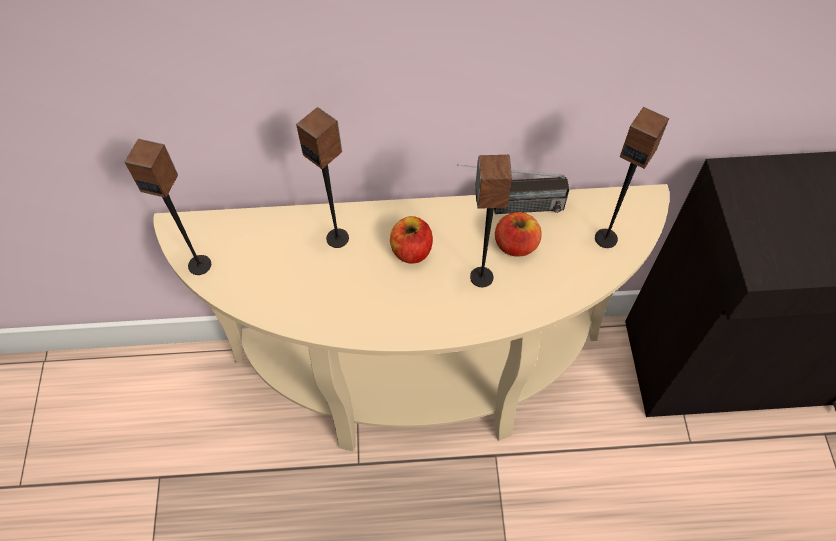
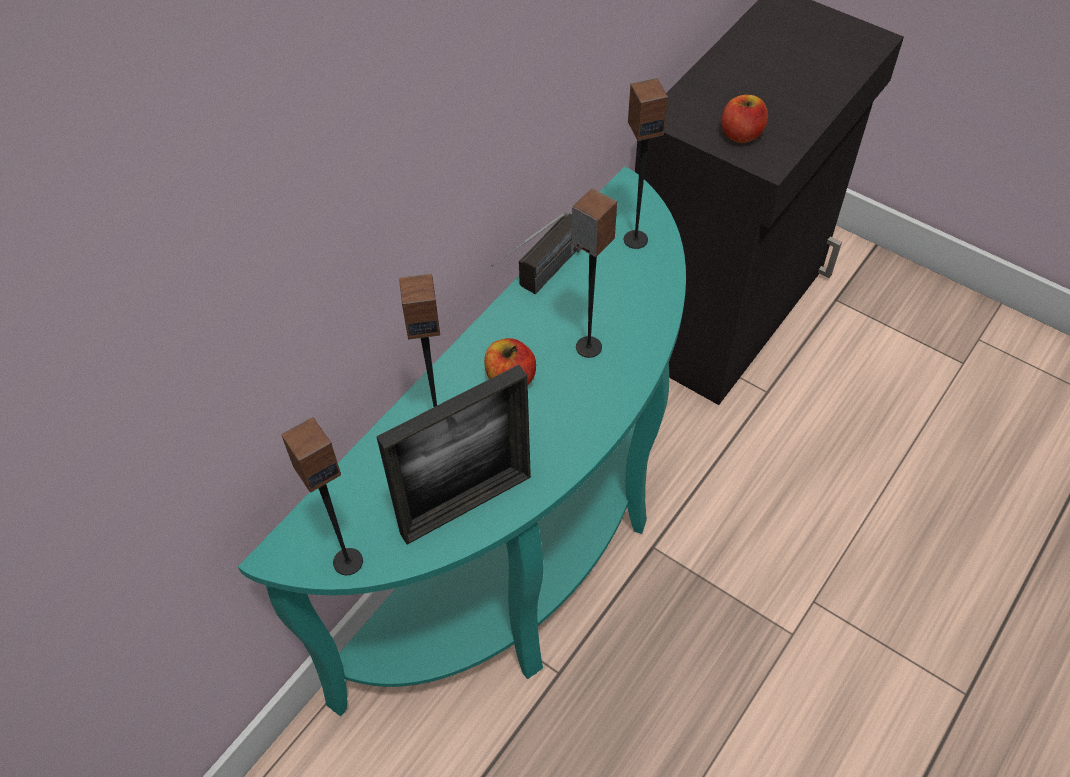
camera: 50 degrees left, 5 degrees down
beige console table [153,184,669,451] -> turquoise console table [238,166,686,716]
apple [495,212,542,257] -> apple moved to [722,95,768,143]
none -> picture frame [376,365,531,545]

